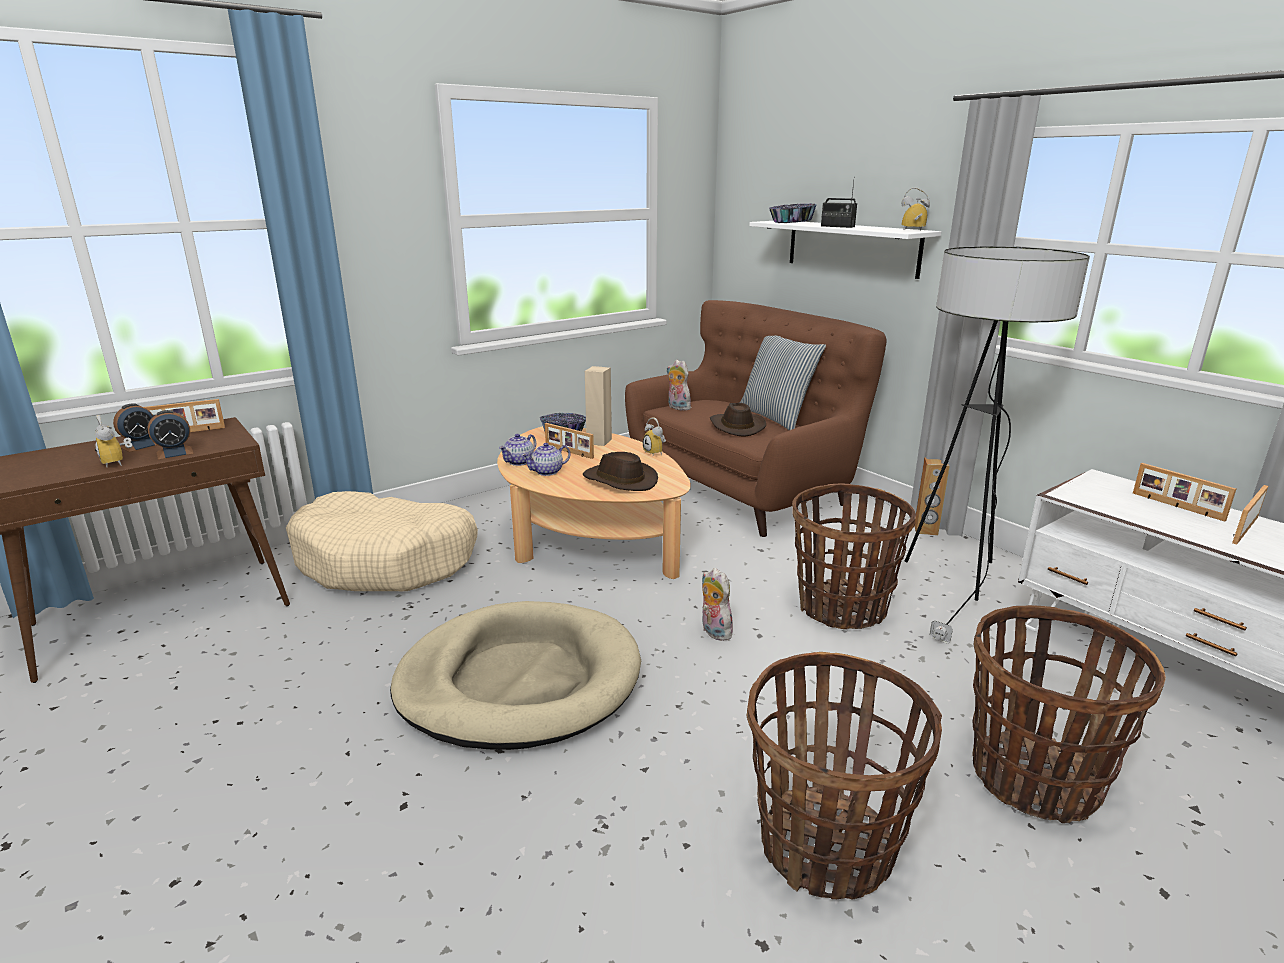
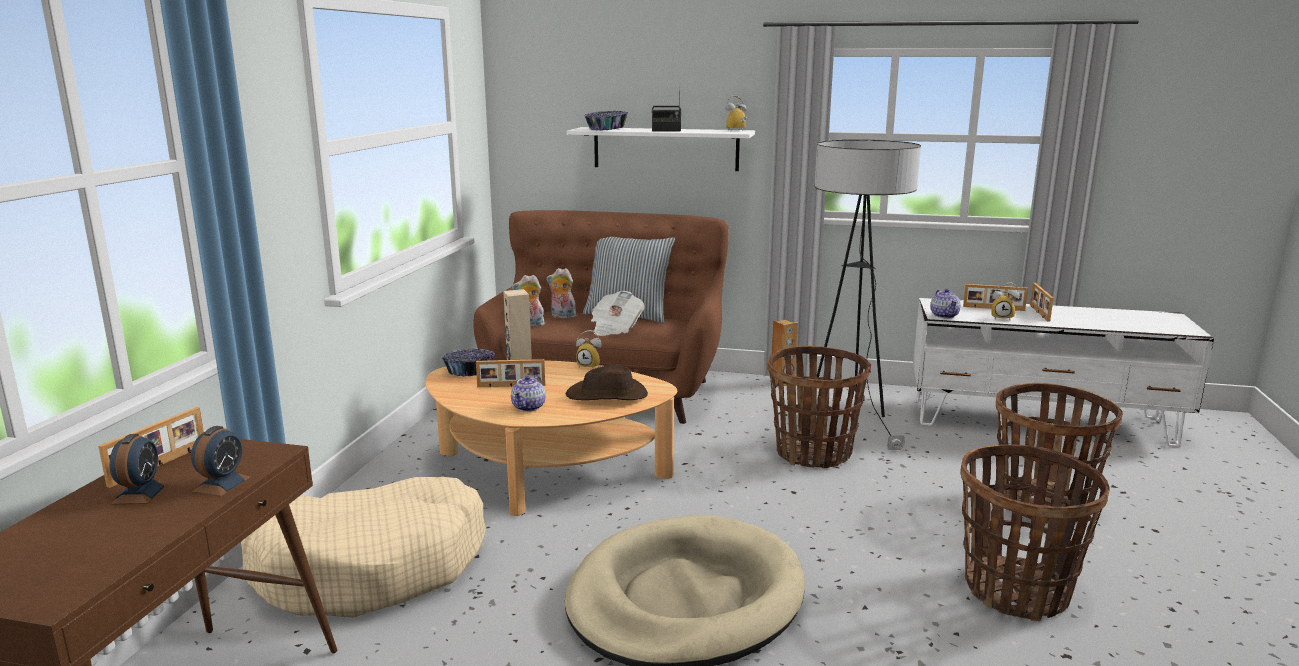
camera: 40 degrees left, 5 degrees down
alarm clock [95,415,133,467] -> alarm clock moved to [991,283,1020,320]
teapot [499,434,537,466] -> teapot moved to [930,289,961,319]
plush toy [702,568,733,641] -> plush toy moved to [547,268,576,319]
brown hat [710,403,766,437] -> newspaper [591,291,644,336]

